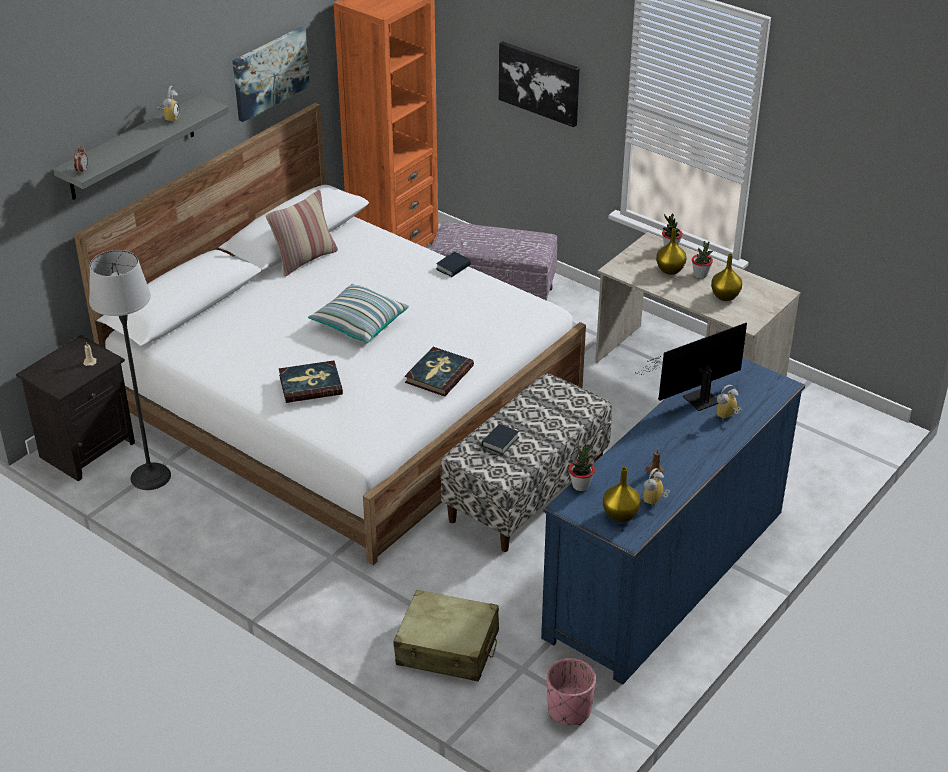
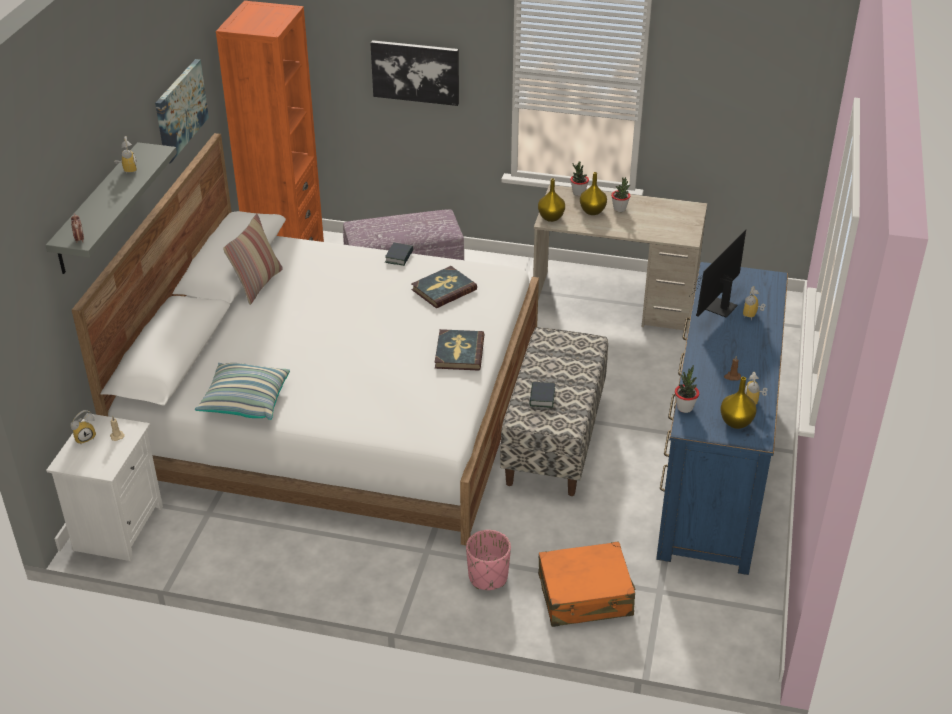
camera: 25 degrees left, 0 degrees up
black nightstand [16,335,135,481] -> white nightstand [46,413,163,561]
floor lamp [89,250,171,490] -> none
book [279,360,343,403] -> book moved to [411,266,477,308]
pillow [308,284,409,344] -> pillow moved to [195,363,290,420]
beige suitcase [393,590,499,682] -> orange suitcase [538,541,636,627]
pink planter [547,658,596,725] -> pink planter moved to [466,530,511,590]
yellow vase [711,254,742,301] -> yellow vase moved to [538,178,565,222]
none -> alarm clock [70,410,96,444]

